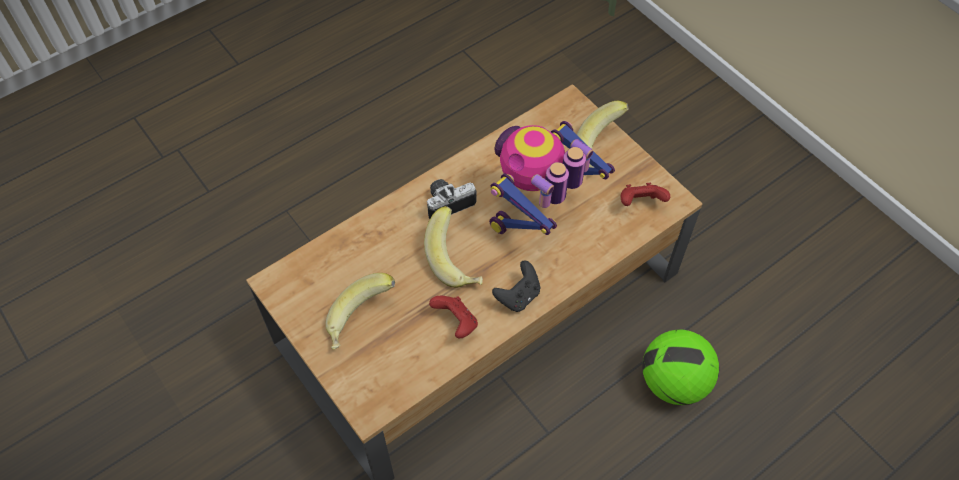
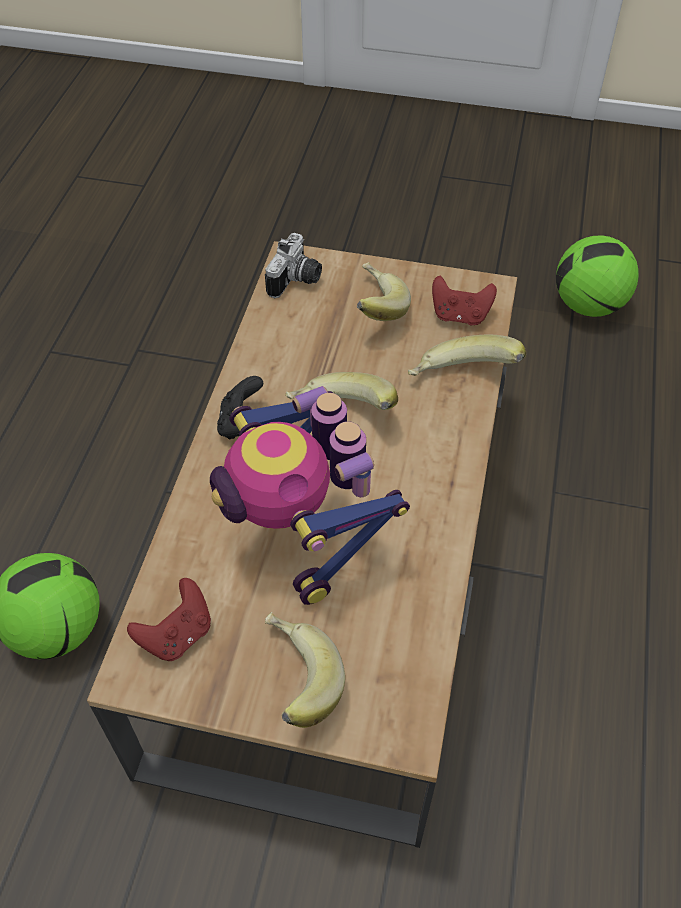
camera: 140 degrees right, 5 degrees down
camera [427,179,477,219] -> camera moved to [265,233,322,298]
red game controller [429,296,478,339] -> red game controller moved to [432,276,497,325]
toy robot [489,121,615,235] -> toy robot turned 150 degrees clockwise [210,386,410,605]
none -> banana [408,335,526,376]
none -> football [556,235,639,317]

